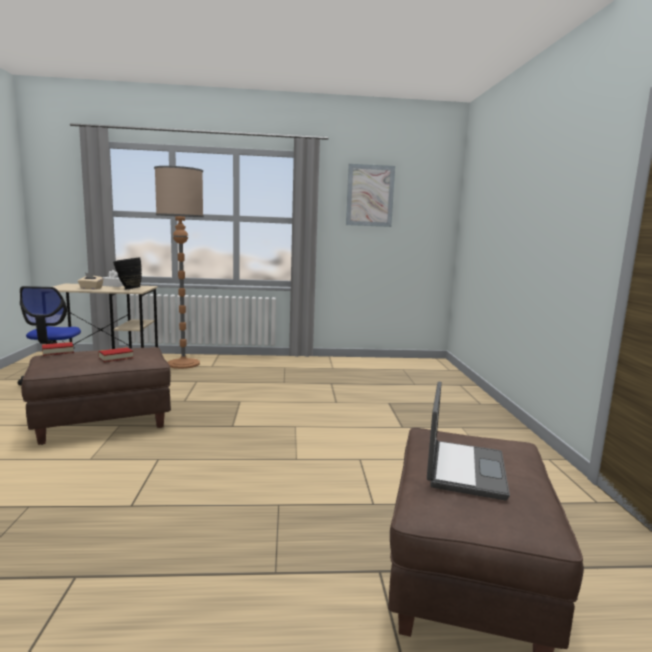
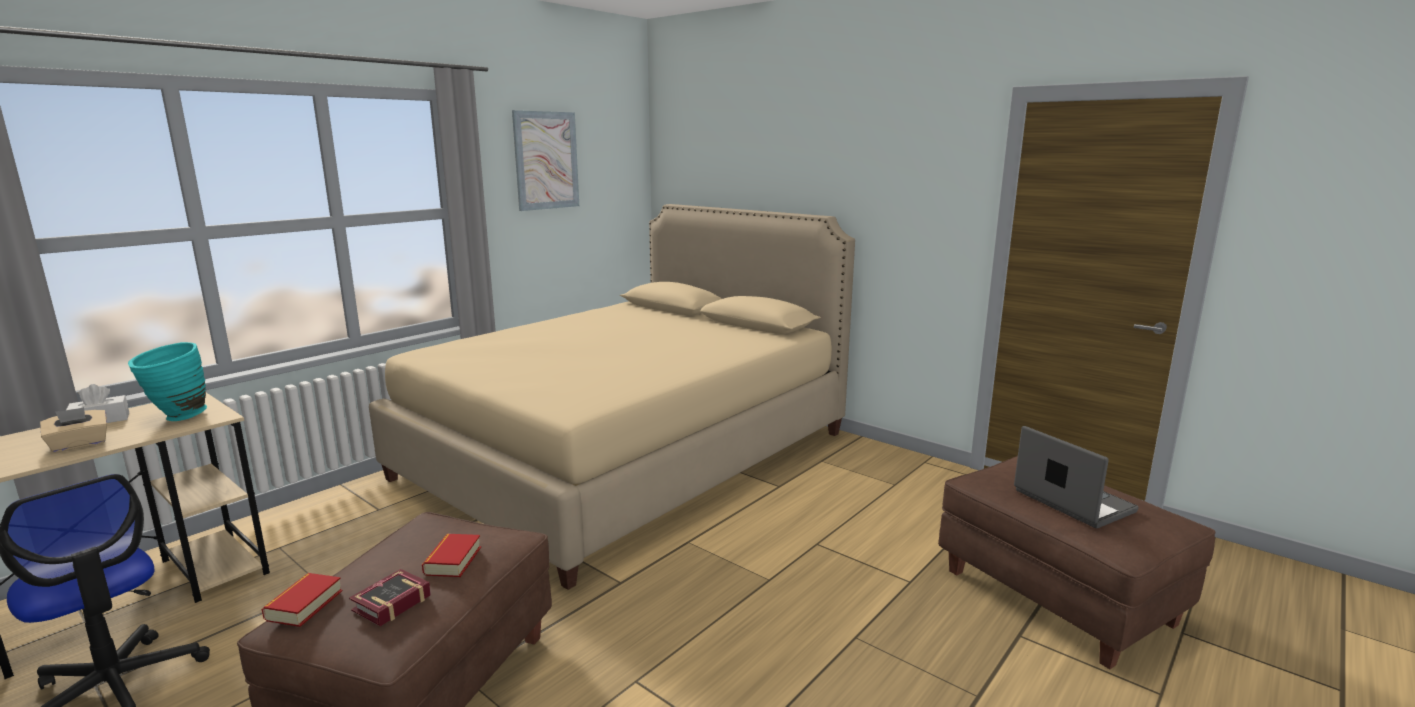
camera: 45 degrees left, 5 degrees up
black vase [114,257,142,289] -> turquoise vase [128,342,207,421]
floor lamp [154,166,204,369] -> none
none -> book [349,569,431,626]
none -> beige bed [369,204,855,590]

